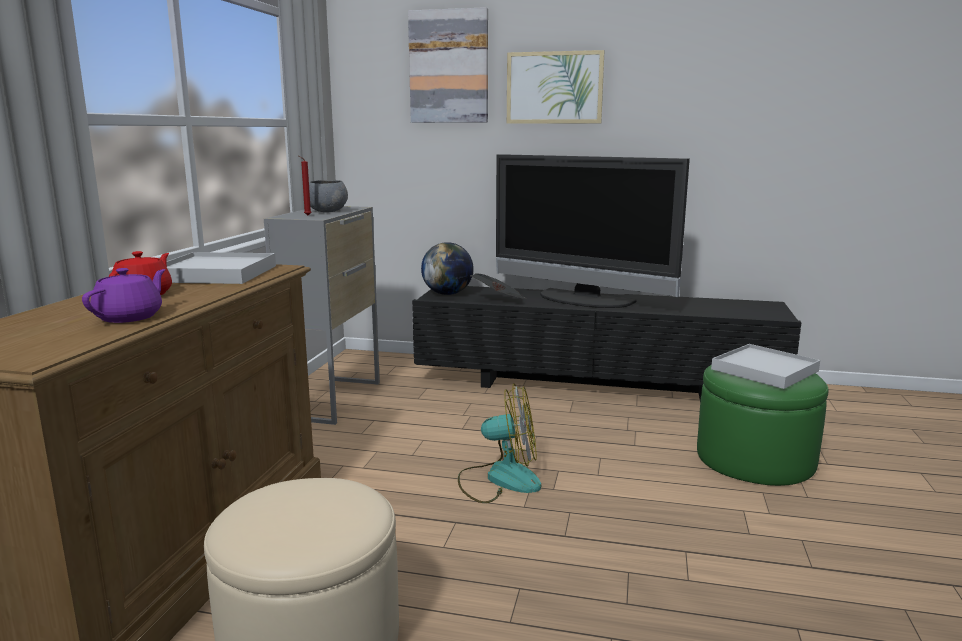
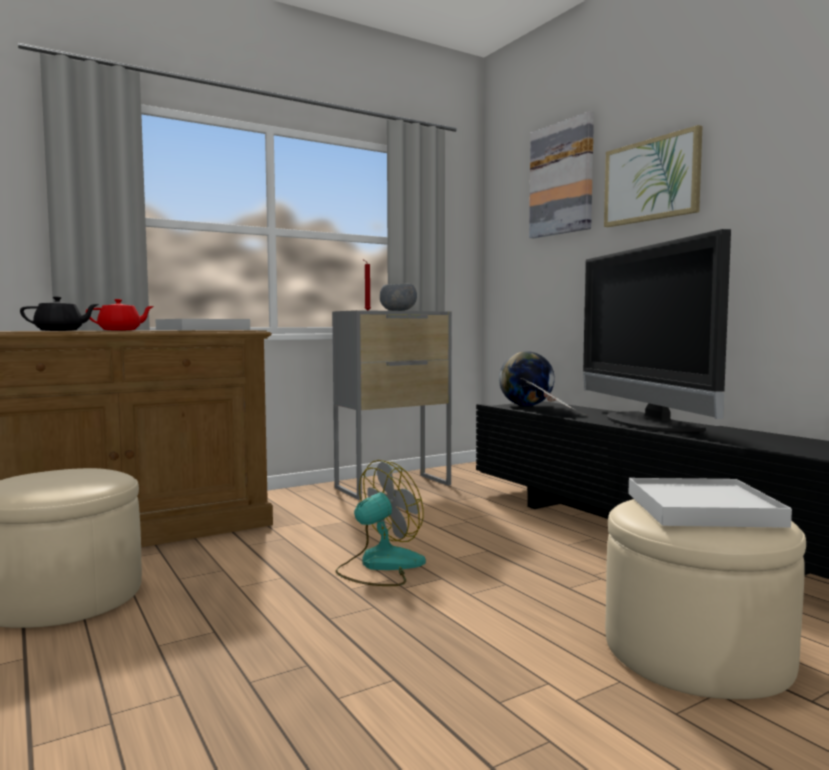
camera: 45 degrees right, 10 degrees down
purple teapot [82,268,166,323] -> black teapot [20,296,99,331]
fan [458,383,541,503] -> fan turned 90 degrees counterclockwise [335,460,426,586]
green ottoman [697,365,828,486] -> beige ottoman [605,499,806,699]

